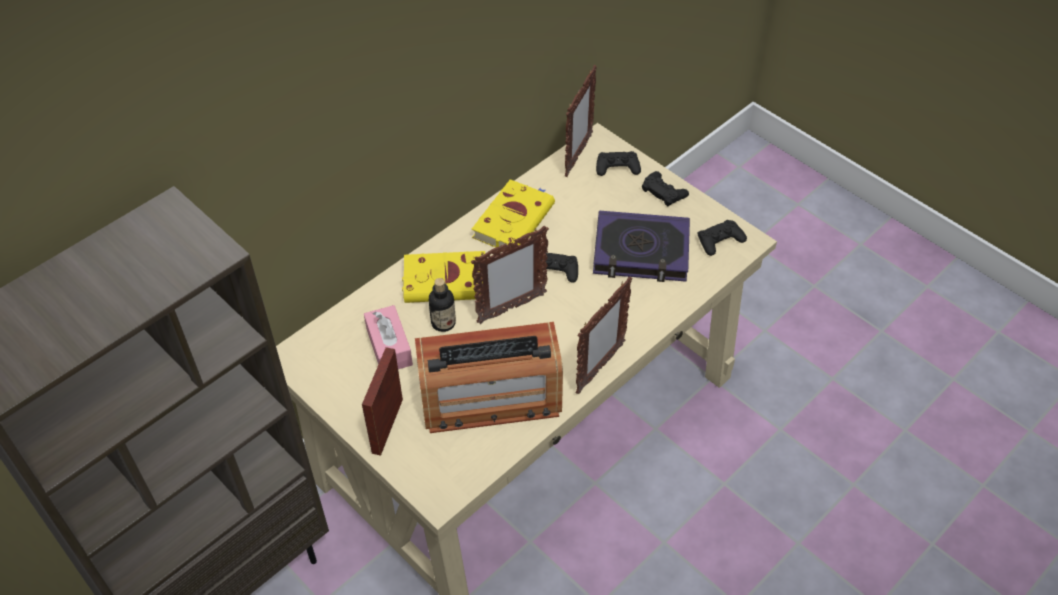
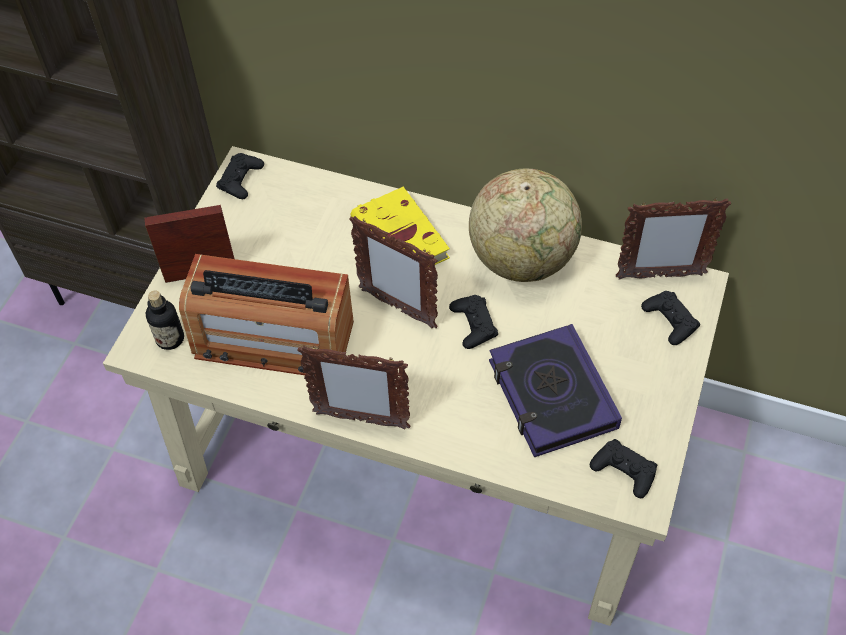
camera: 65 degrees right, 5 degrees up
pink tissue box [364,305,413,369] -> none
radio [415,322,563,433] -> radio turned 45 degrees counterclockwise [179,254,354,375]
bottle [429,278,456,332] -> bottle moved to [146,291,184,350]
yellow book [471,179,555,247] -> globe [469,169,582,282]
black game controller [642,171,689,206] -> black game controller moved to [216,153,264,199]

